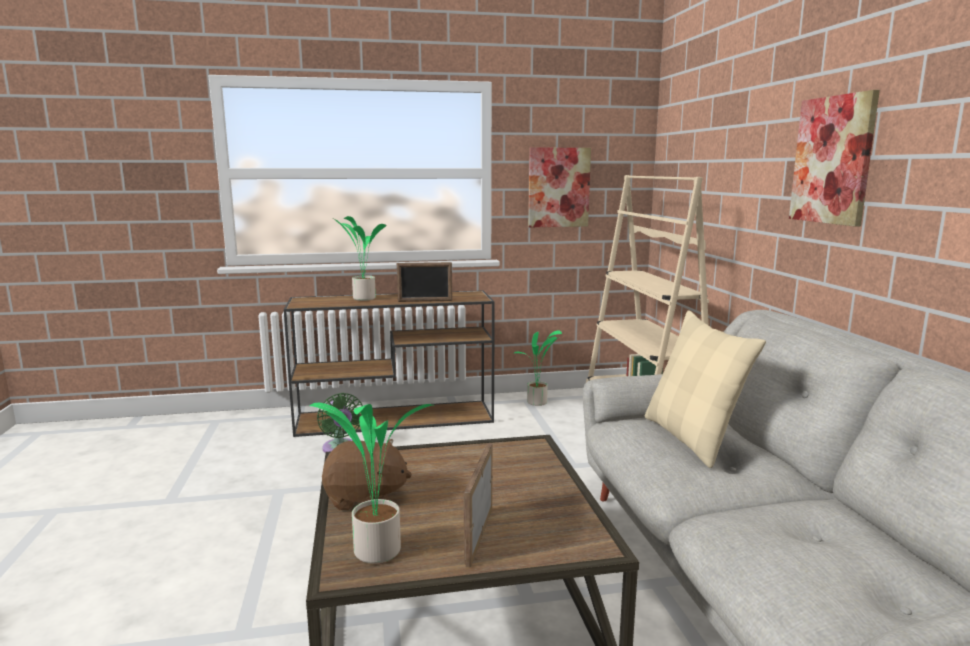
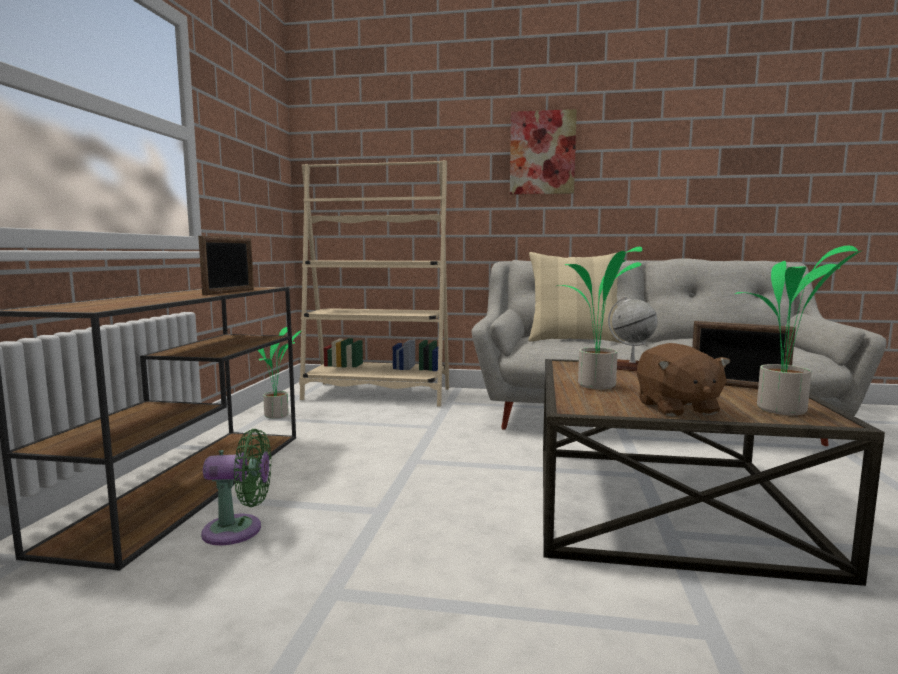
camera: 70 degrees left, 5 degrees down
brown plush toy [322,439,412,510] -> brown plush toy turned 150 degrees clockwise [637,343,731,417]
potted plant [333,216,387,301] -> potted plant moved to [557,247,642,389]
picture [528,147,591,227] -> none
none -> globe [608,297,658,371]

